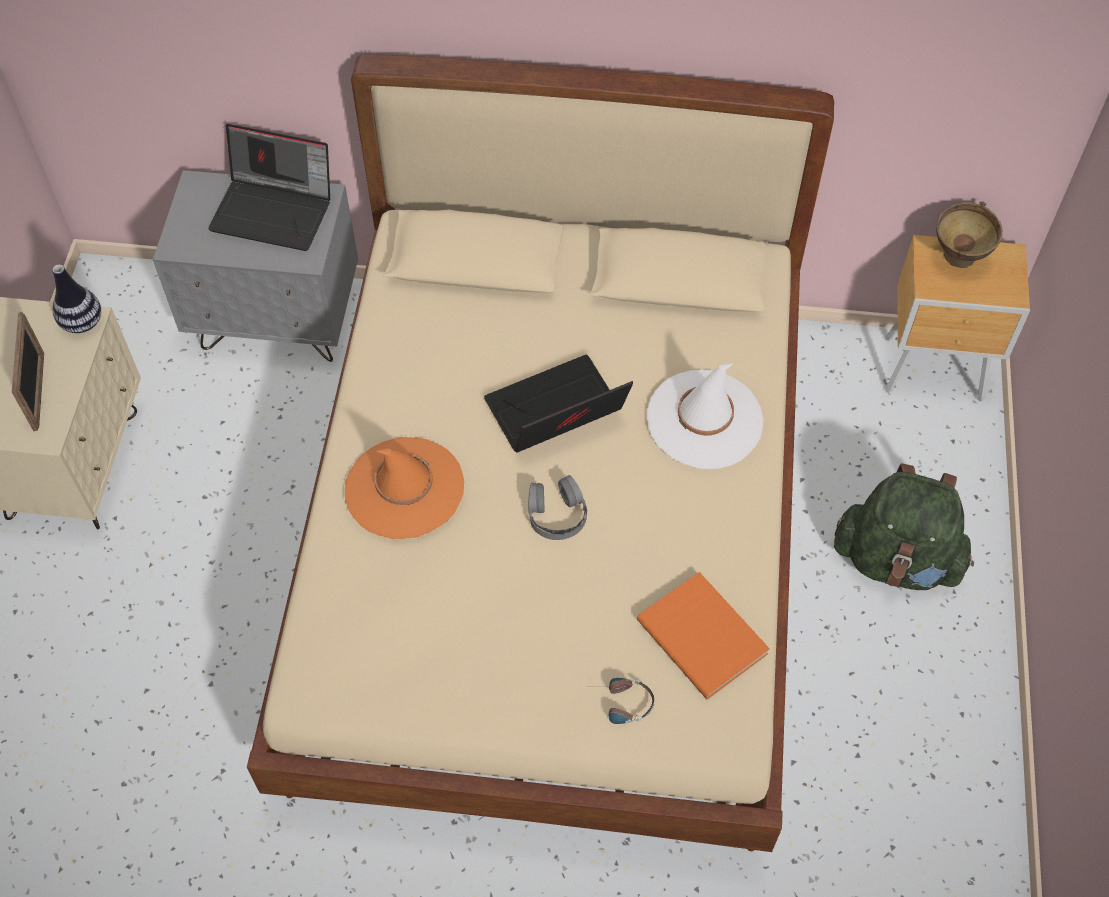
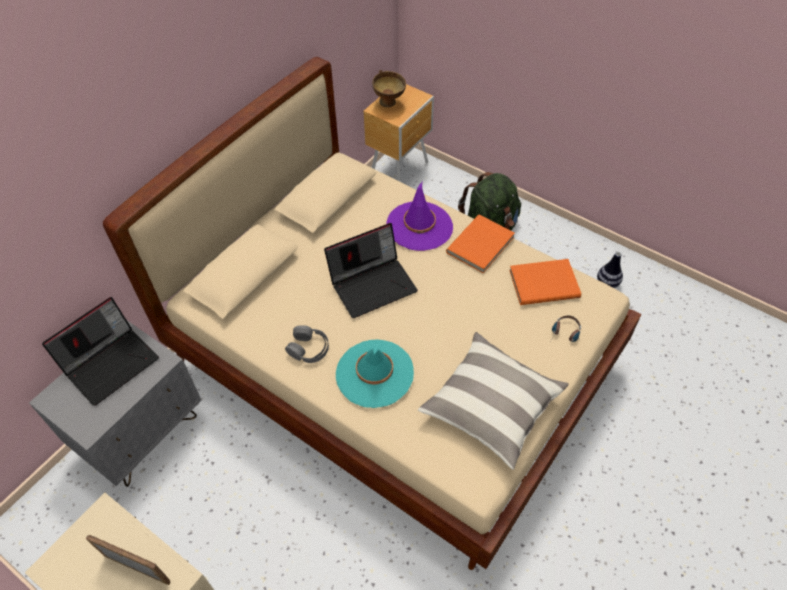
camera: 60 degrees left, 5 degrees down
vase [52,265,101,333] -> vase moved to [597,252,623,288]
orange hat [345,437,465,539] -> turquoise hat [336,339,414,408]
laptop [484,355,633,453] -> laptop turned 120 degrees counterclockwise [324,223,418,318]
grey headphones [528,475,587,540] -> grey headphones moved to [285,325,329,363]
white hat [647,363,763,469] -> purple hat [386,182,453,251]
none -> pillow [418,332,569,470]
none -> orange book [446,215,515,273]

